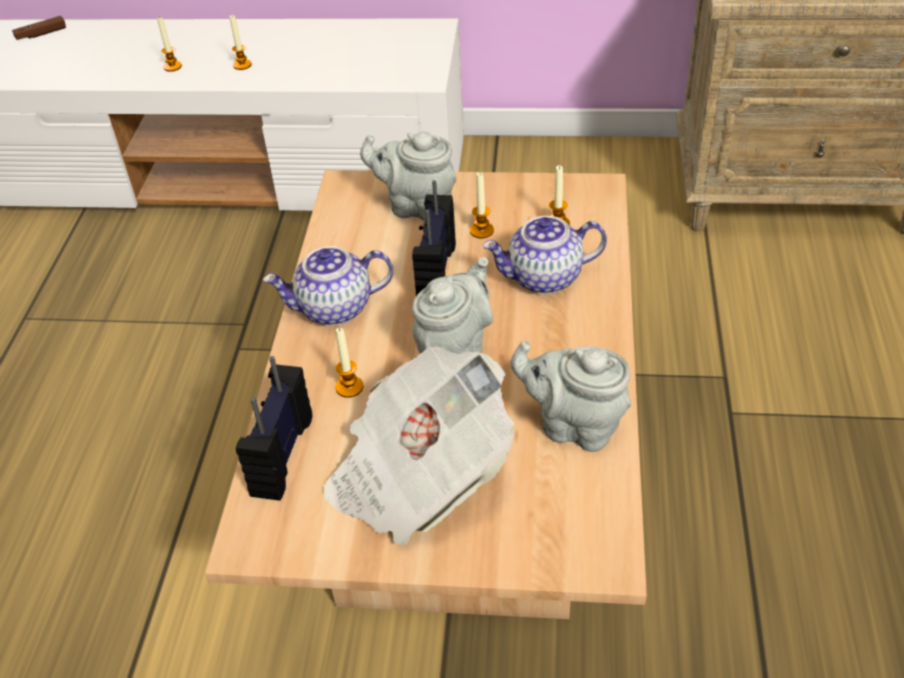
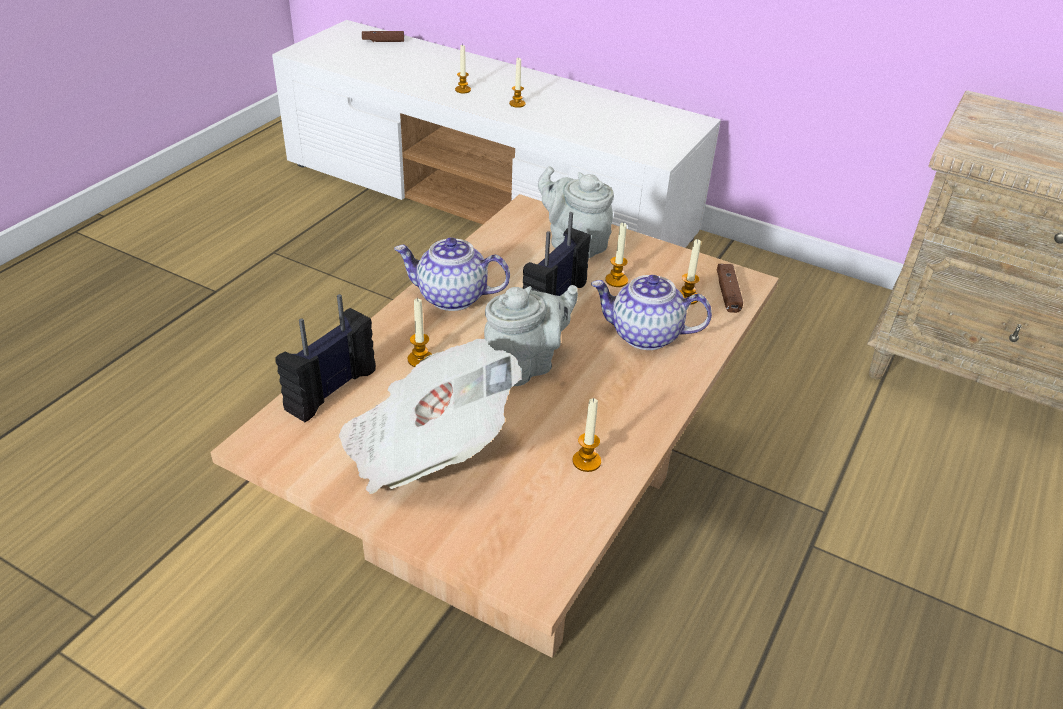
camera: 20 degrees right, 5 degrees down
grey teapot [510,341,631,452] -> candle [572,398,601,472]
none -> brown game controller [717,264,743,313]

